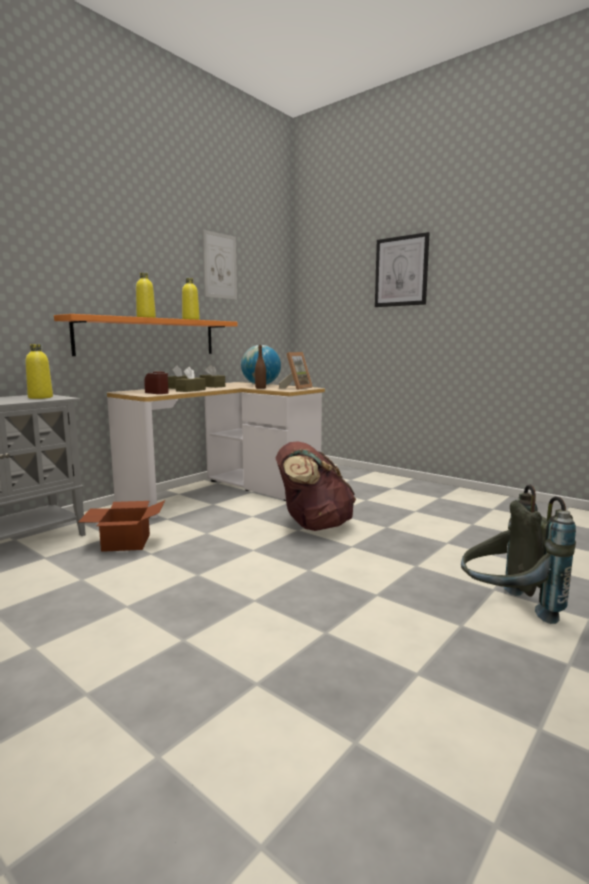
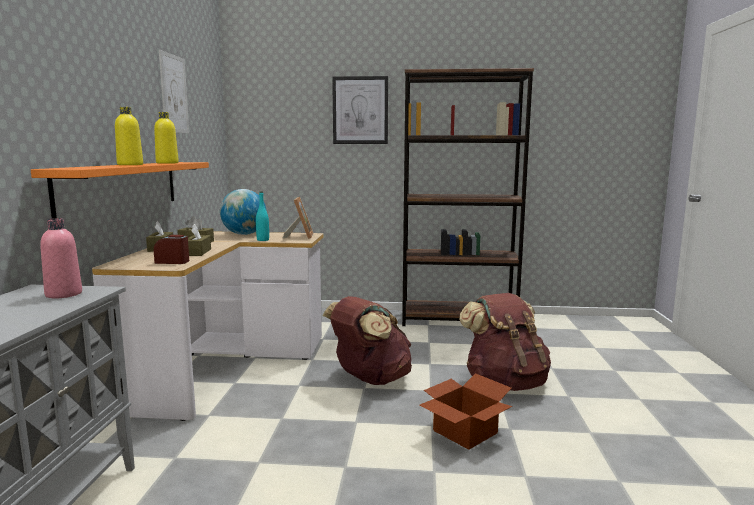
camera: 35 degrees left, 0 degrees up
yellow bottle [26,344,53,399] -> pink bottle [40,218,82,298]
cardboard box [78,500,165,552] -> cardboard box moved to [419,373,512,450]
brown bottle [255,345,266,389] -> turquoise bottle [256,192,269,241]
grey backpack [461,485,576,624] -> none
none -> brown bookcase [402,68,534,326]
none -> brown backpack [459,293,551,391]

